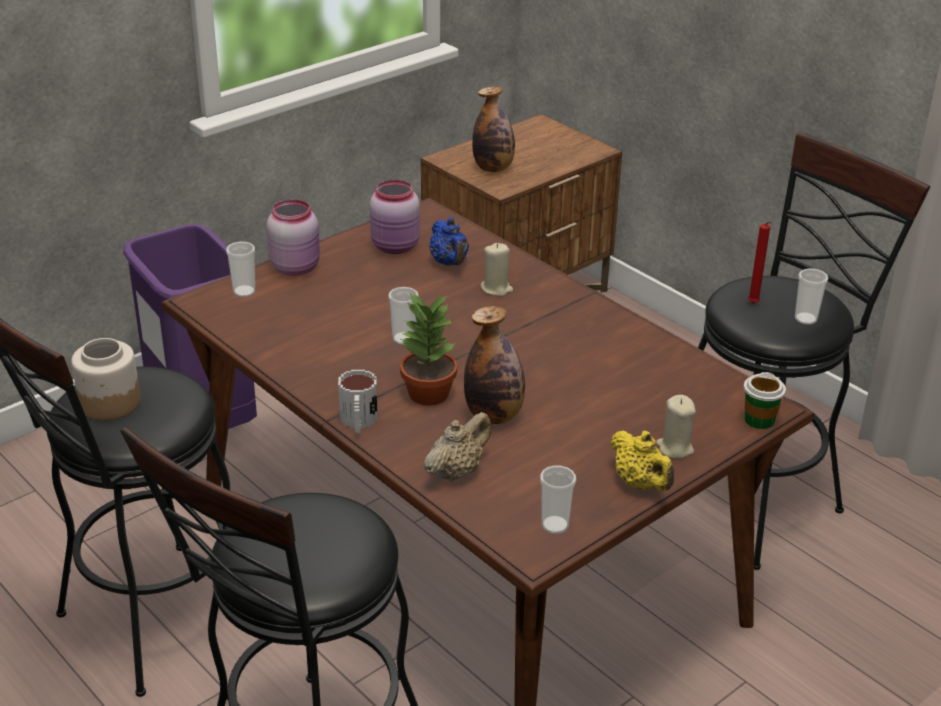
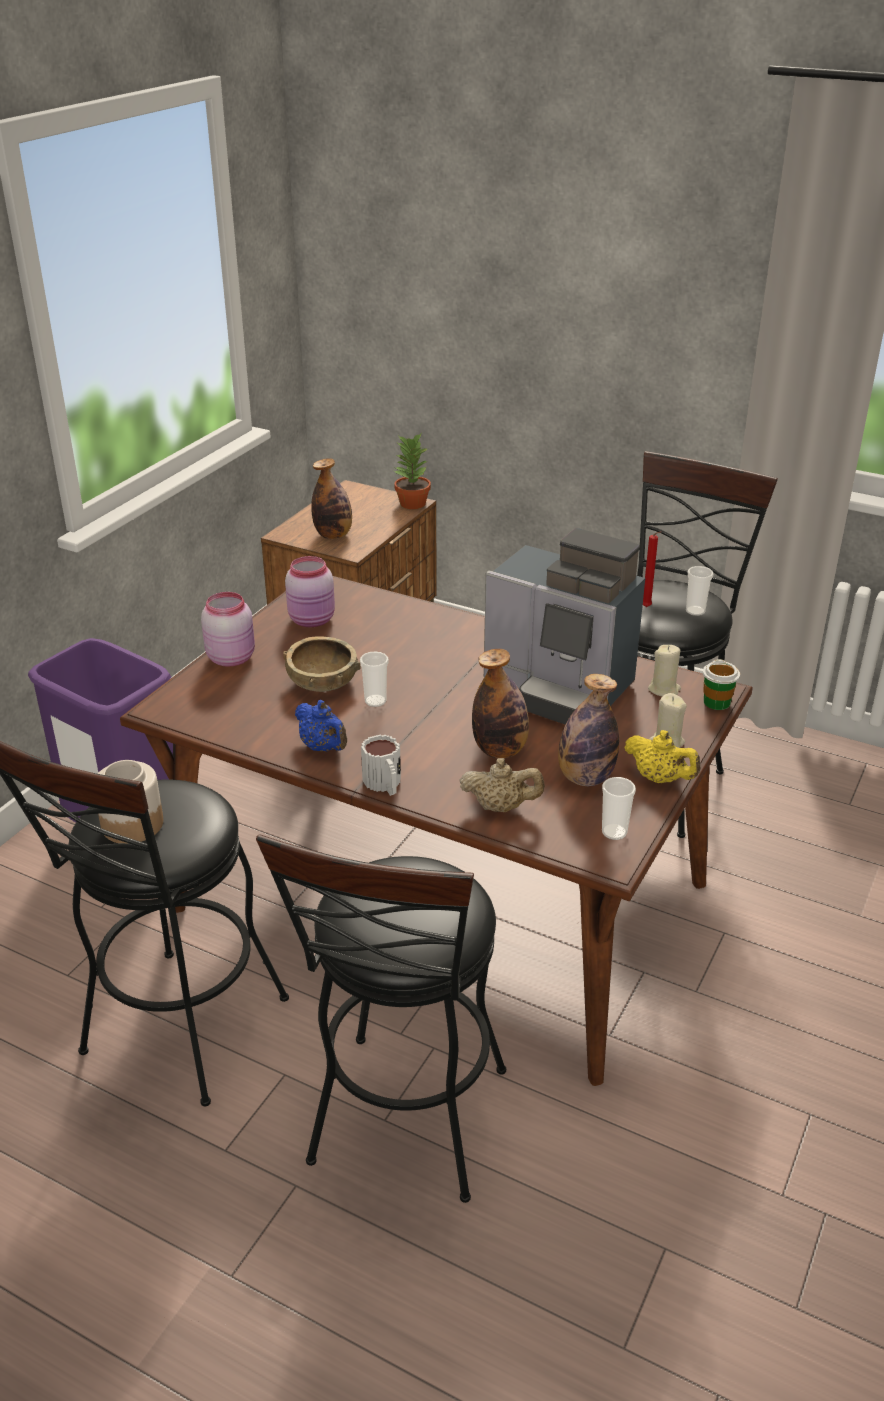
camera: 20 degrees left, 0 degrees up
cup [226,242,255,297] -> none
potted plant [399,293,457,406] -> potted plant moved to [394,434,431,509]
beige teapot [424,412,492,482] -> beige teapot turned 75 degrees clockwise [460,758,545,812]
blue teapot [429,217,469,266] -> blue teapot moved to [295,700,347,752]
beige candle [481,243,513,296] -> beige candle moved to [648,645,681,696]
none -> brown bowl [283,636,360,692]
none -> coffee machine [484,528,645,725]
none -> bottle [558,674,619,786]

